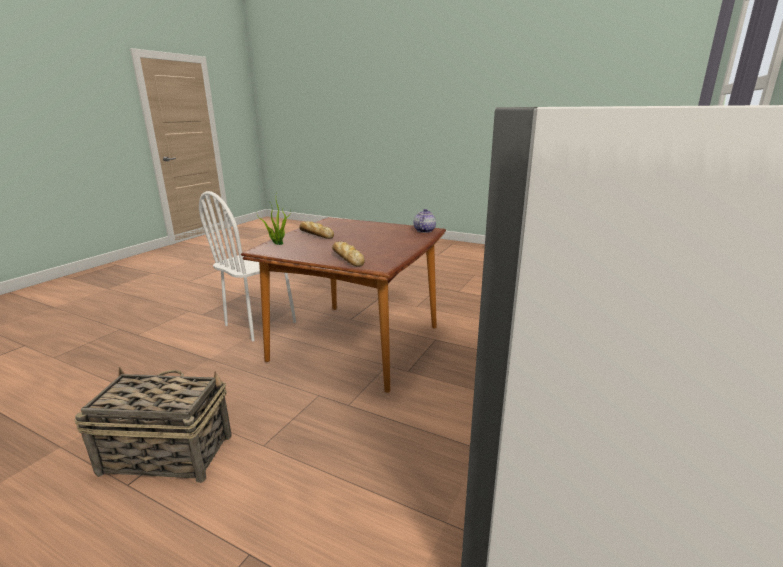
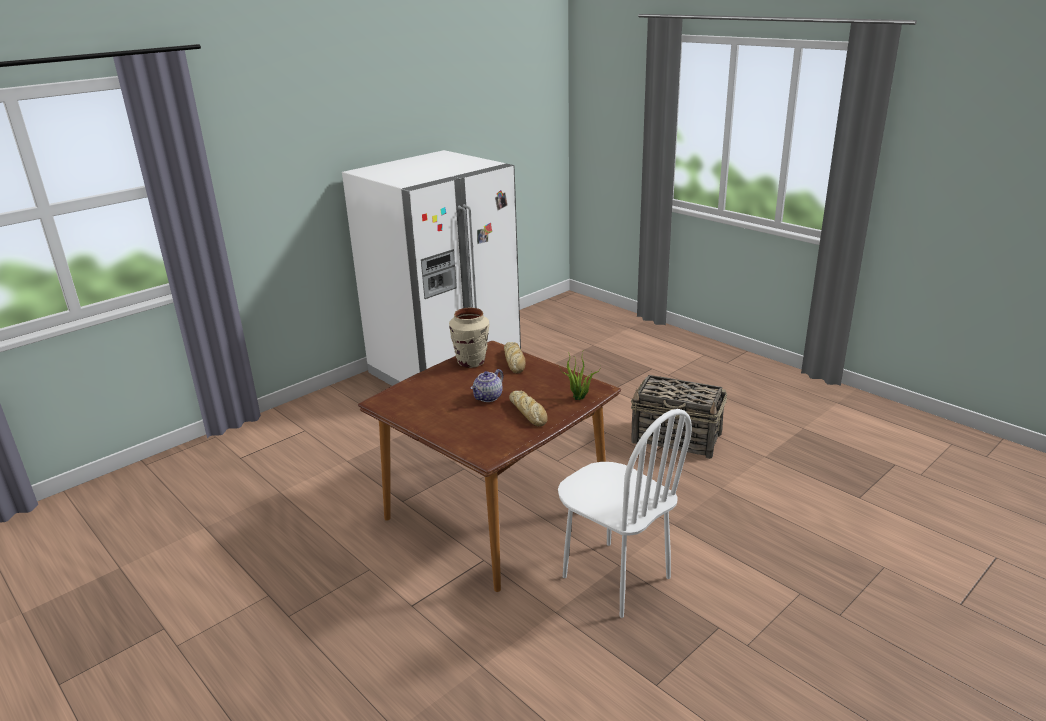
camera: 160 degrees left, 5 degrees up
white chair [199,191,296,341] -> white chair turned 75 degrees clockwise [558,409,692,618]
teapot [414,209,436,233] -> teapot moved to [471,369,503,402]
none -> beige vase [449,308,490,368]

